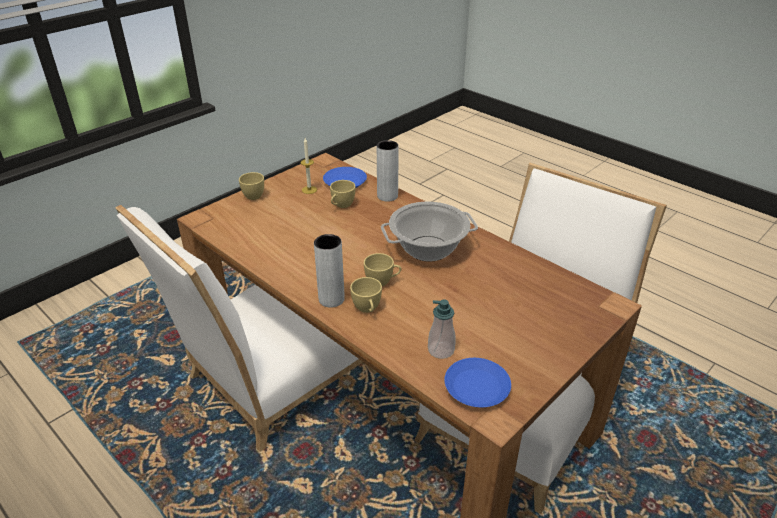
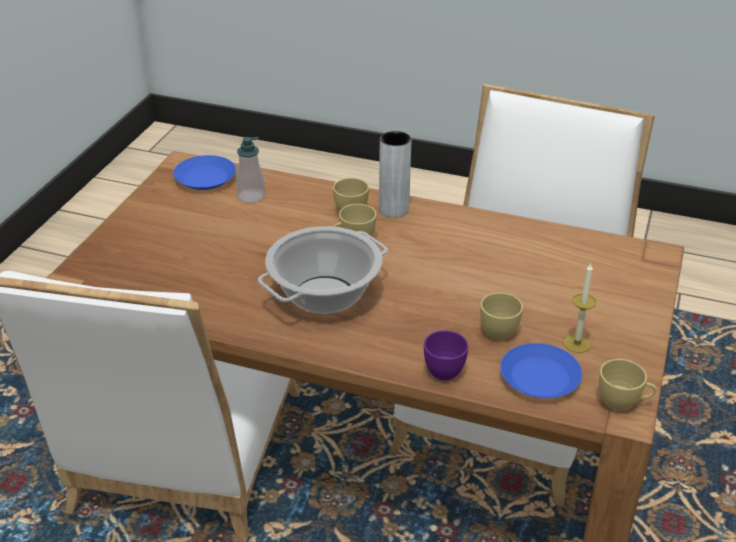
camera: 155 degrees right, 0 degrees up
yellow cup [239,172,264,200] -> yellow cup moved to [599,359,657,411]
grey vase [377,140,399,202] -> purple cup [424,330,468,381]

